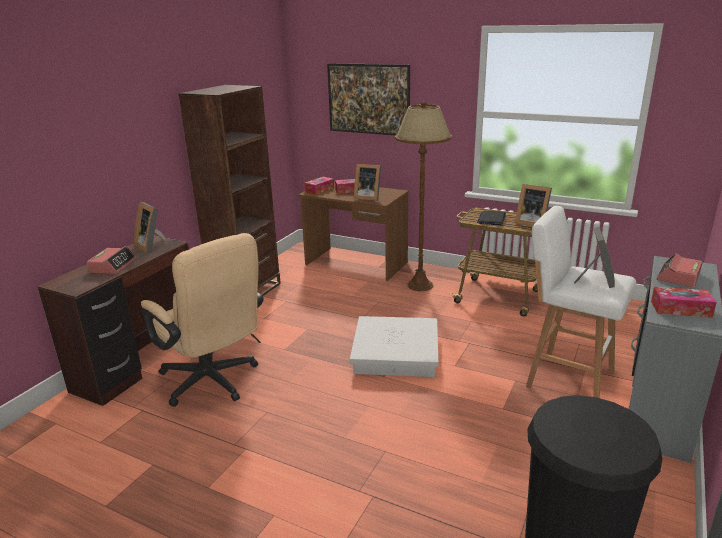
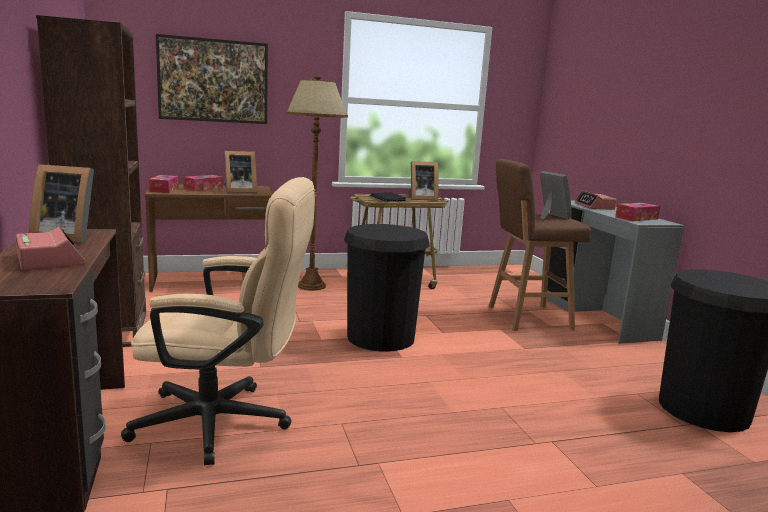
camera: 45 degrees left, 10 degrees down
white storage box [350,316,438,377] -> black trash can [344,224,429,352]
white stool [526,206,636,398] -> brown stool [489,159,591,331]

